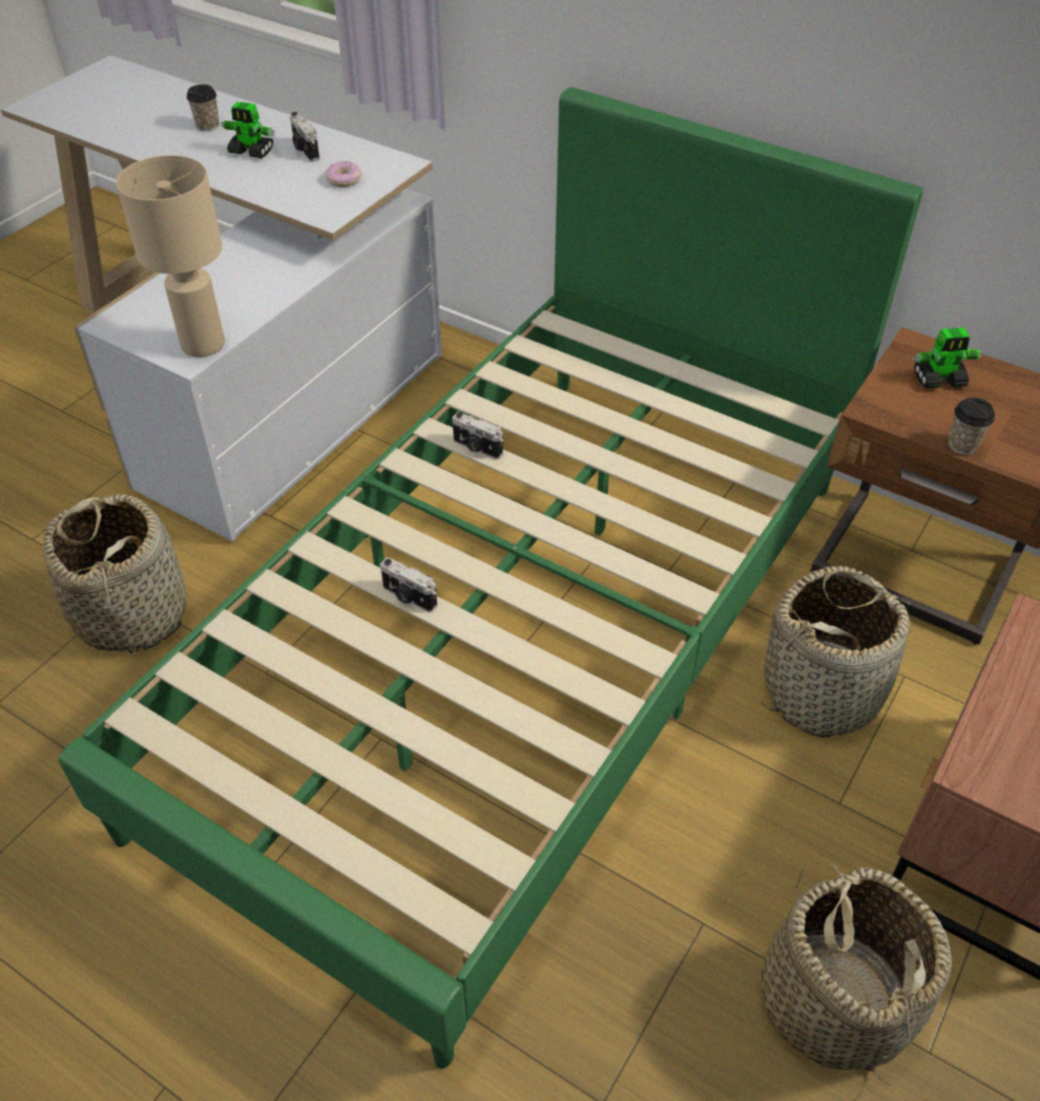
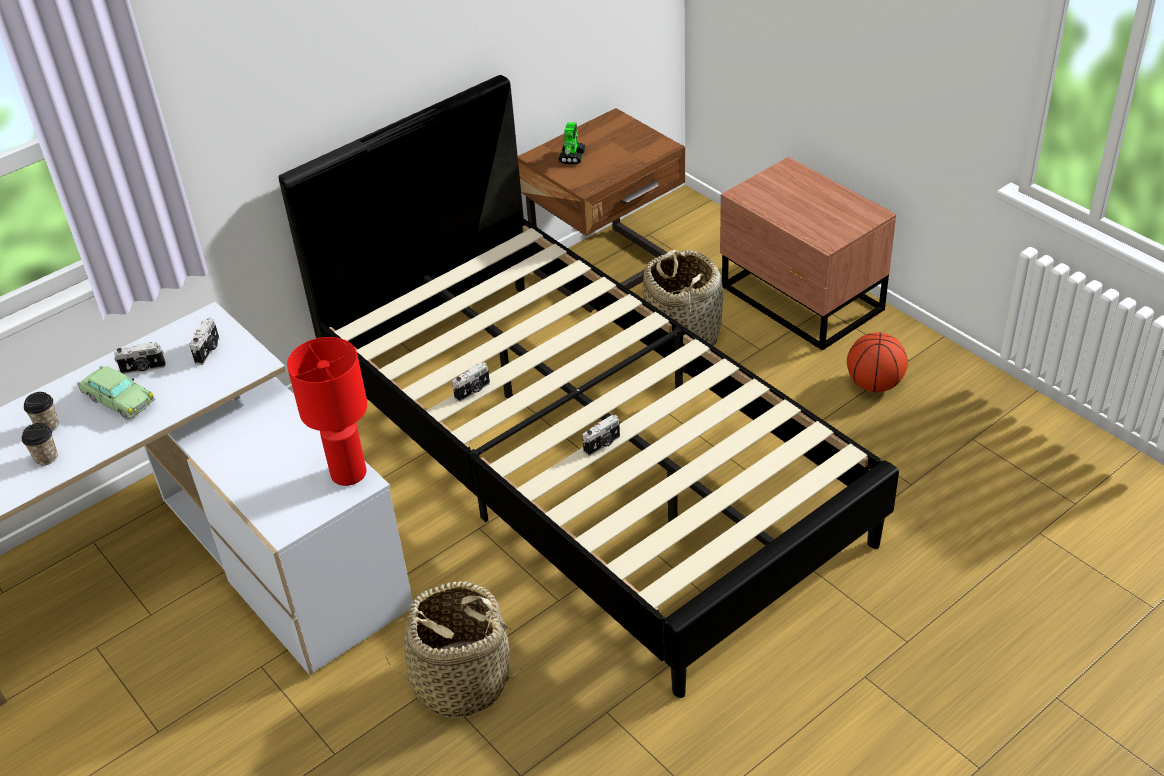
camera: 70 degrees left, 5 degrees down
green bed [58,87,924,1069] -> black bed [278,75,899,698]
beige table lamp [116,155,225,357] -> red table lamp [287,337,367,486]
toy robot [221,102,275,158] -> toy car [78,366,155,420]
donut [326,161,361,187] -> camera [189,317,219,365]
basket [761,858,952,1085] -> basketball [847,332,908,392]
cup [948,397,995,455] -> cup moved to [22,423,58,466]

